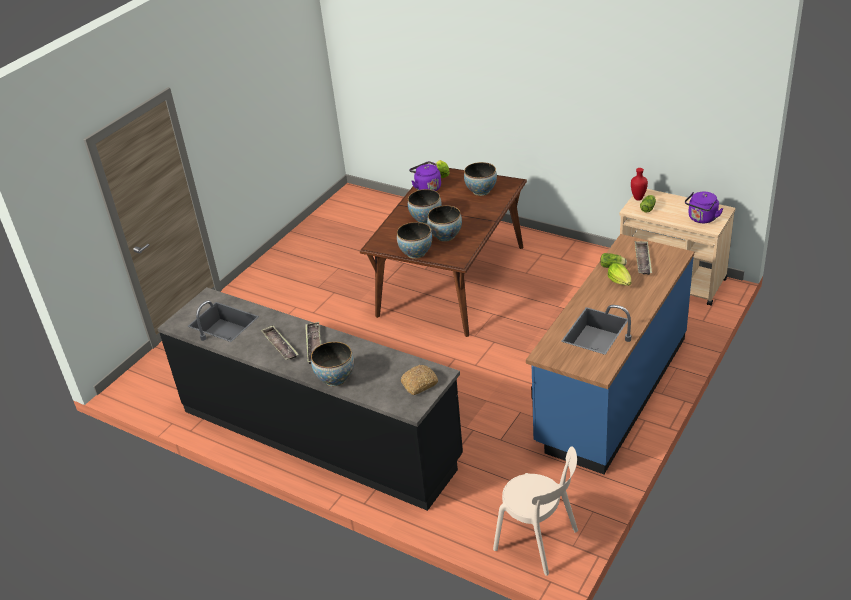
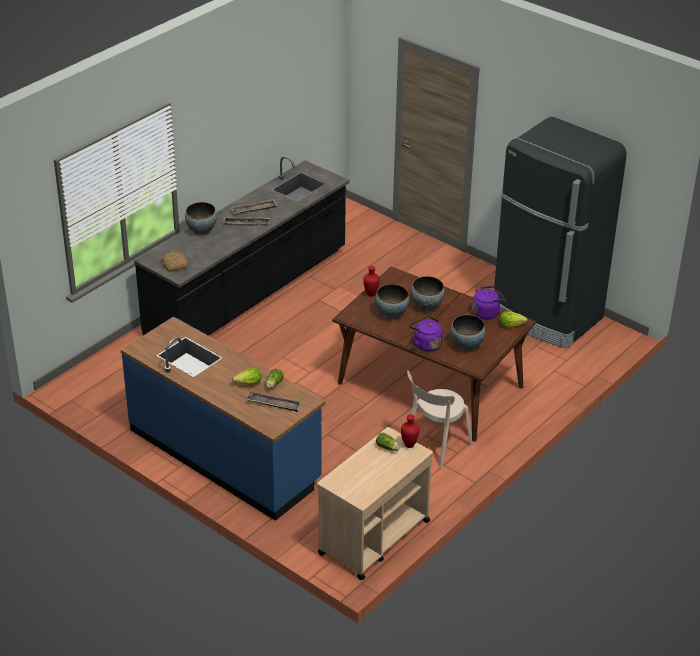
camera: 95 degrees right, 0 degrees up
bowl [397,222,432,259] -> red vase [363,266,380,297]
beige chair [493,446,578,576] -> beige chair moved to [407,370,472,468]
purple kettle [685,192,723,223] -> purple kettle moved to [409,316,443,352]
none -> black fridge [494,117,626,348]

